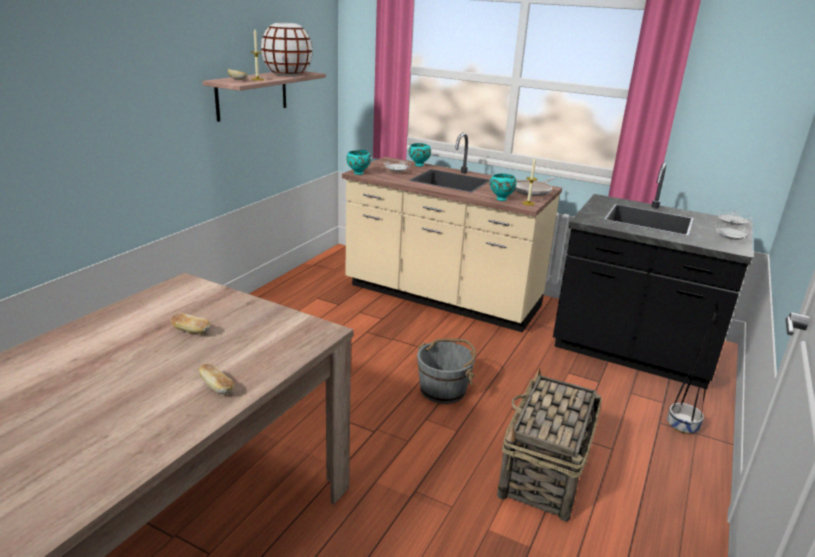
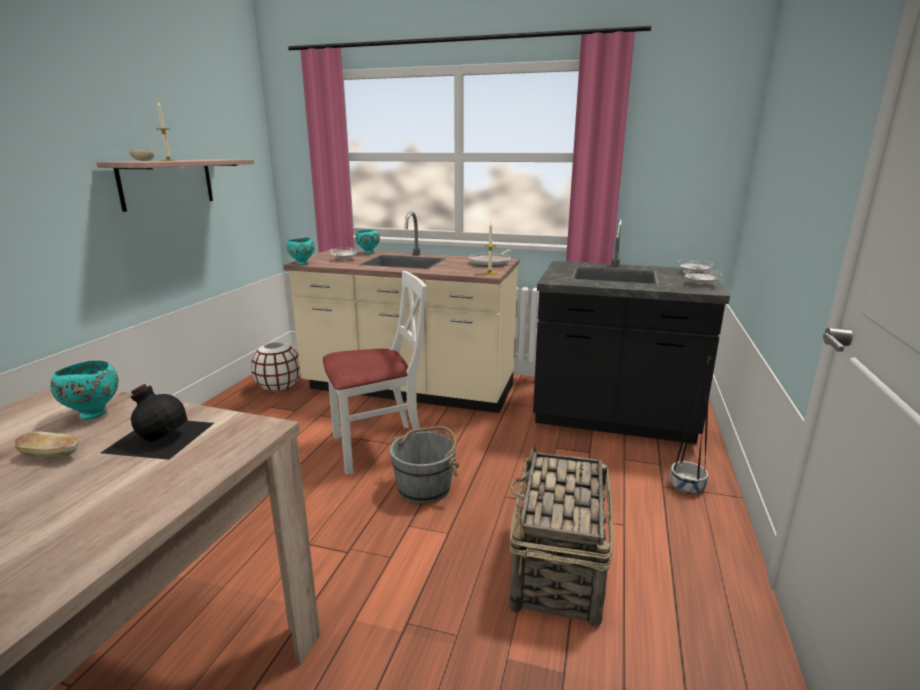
camera: 10 degrees left, 5 degrees down
bread [199,364,234,394] -> none
white vase [261,23,313,76] -> white vase moved to [251,342,300,391]
turquoise bowl [490,173,517,201] -> turquoise bowl moved to [50,361,118,420]
none -> black bottle [101,384,214,460]
none -> white chair [323,271,427,475]

